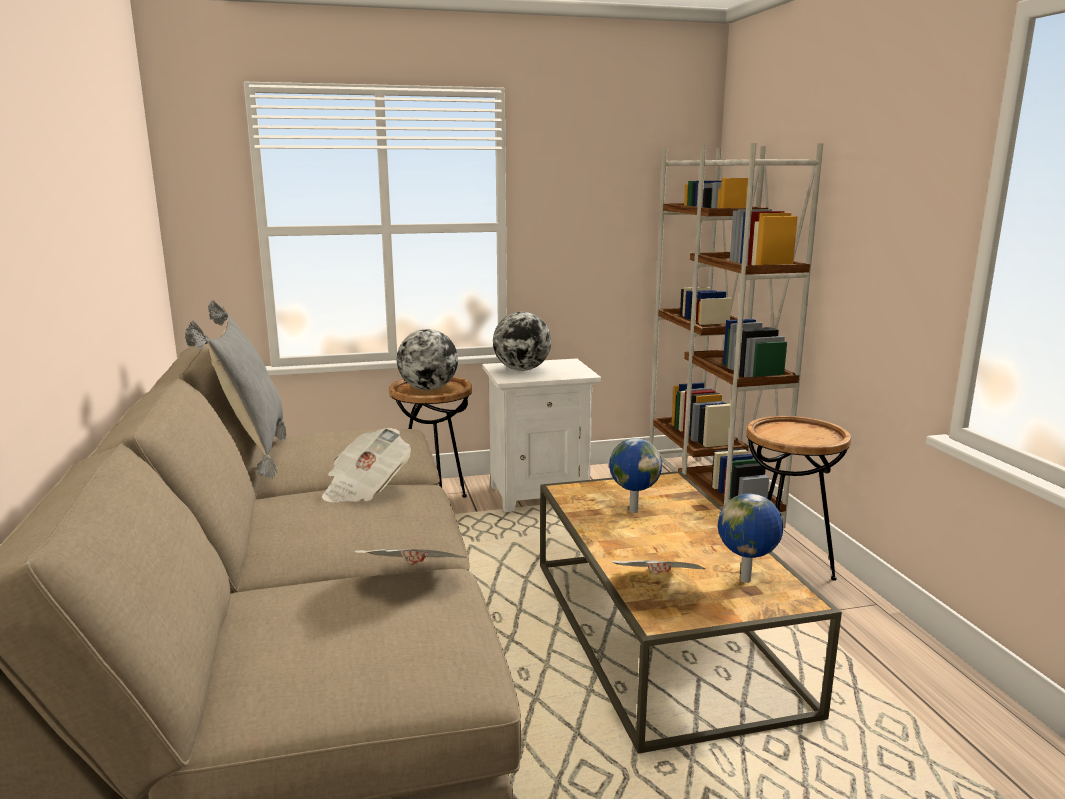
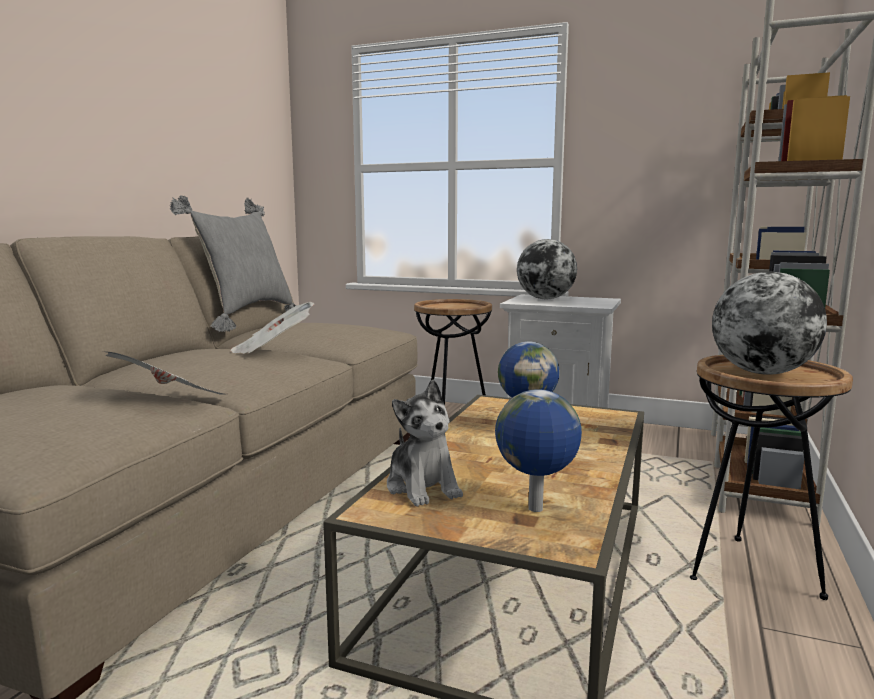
camera: 35 degrees right, 5 degrees down
globe [397,329,458,390] -> globe moved to [712,272,827,375]
newspaper [610,560,705,575] -> plush toy [387,379,463,507]

